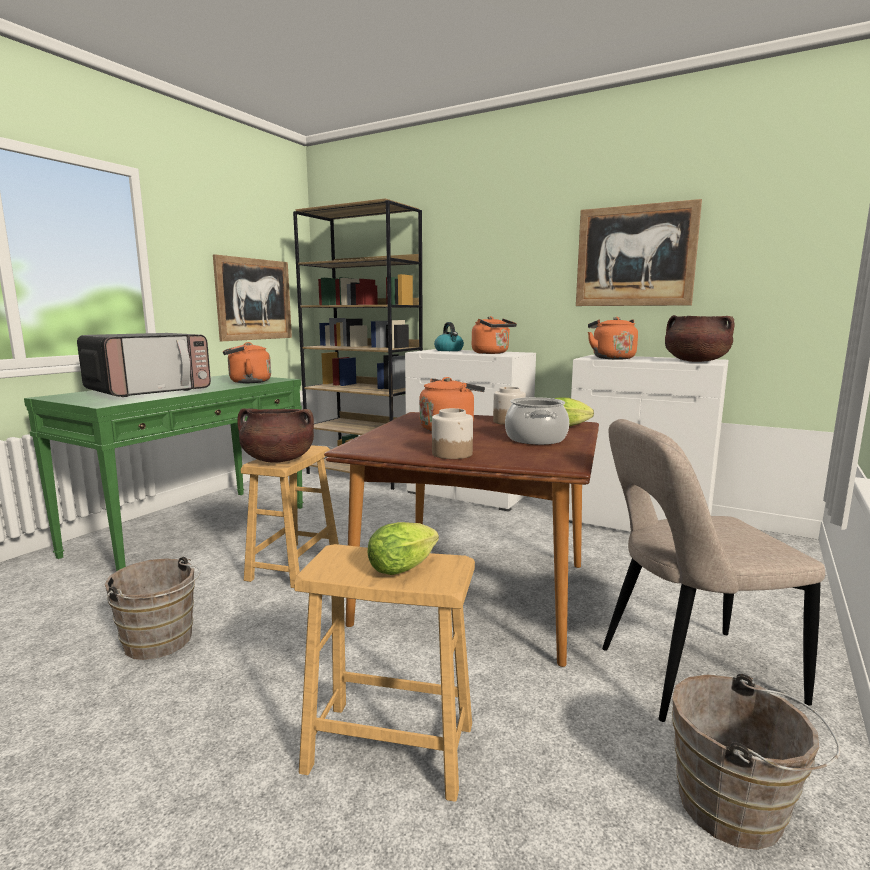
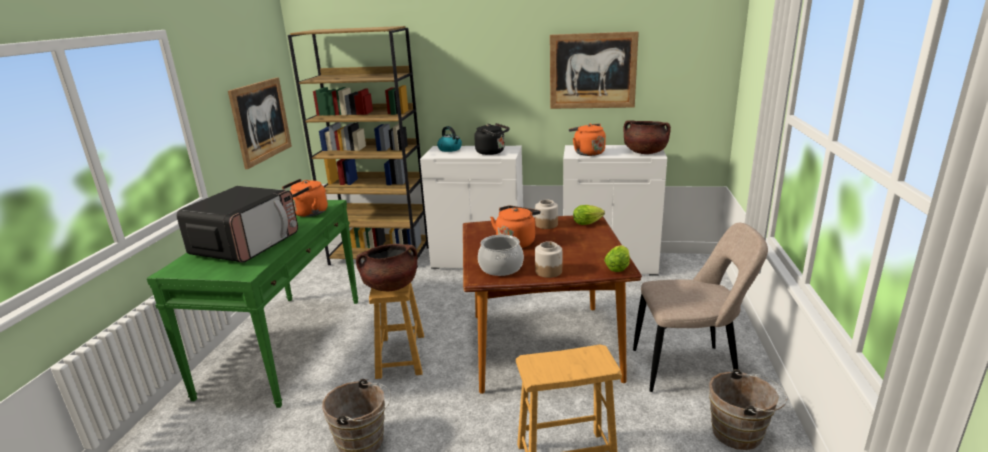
camera: 20 degrees left, 10 degrees up
lettuce [367,522,439,575] -> lettuce moved to [604,245,630,272]
orange kettle [472,316,517,354] -> black kettle [474,123,510,155]
cooking pot [505,397,569,445] -> cooking pot moved to [478,235,524,276]
beige chair [602,419,825,722] -> beige chair turned 150 degrees counterclockwise [633,223,768,392]

